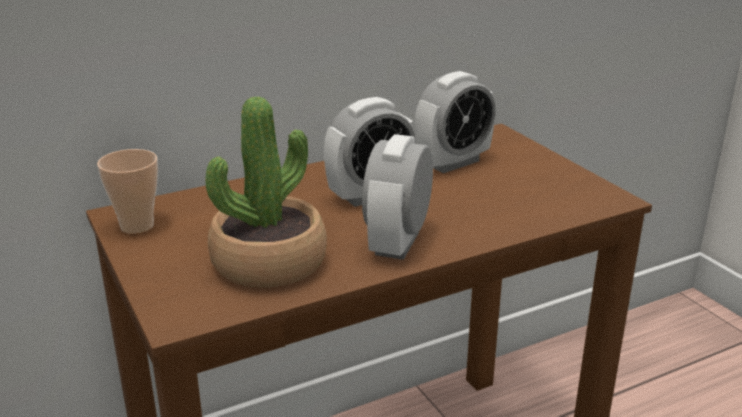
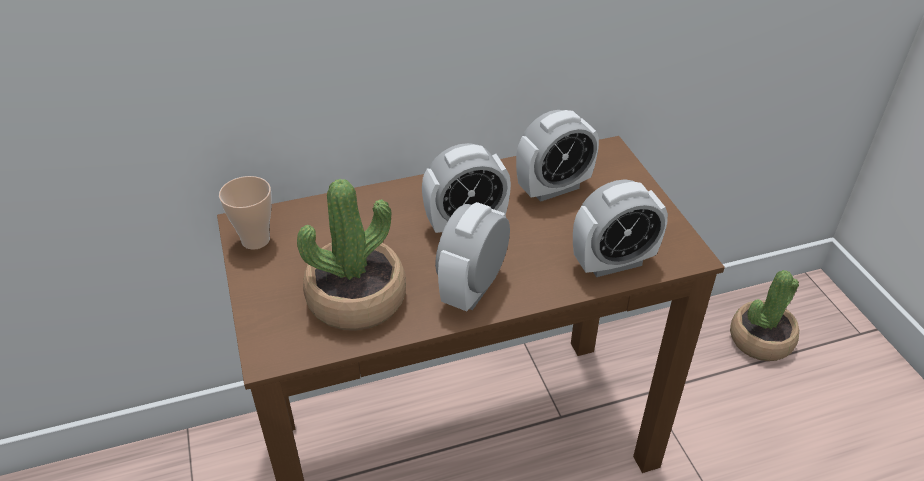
camera: 10 degrees right, 15 degrees up
none -> alarm clock [573,179,668,277]
none -> potted plant [730,270,799,361]

